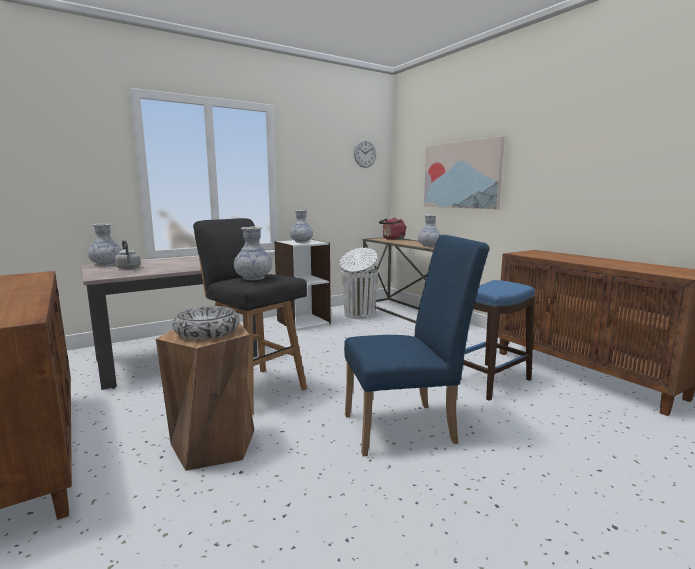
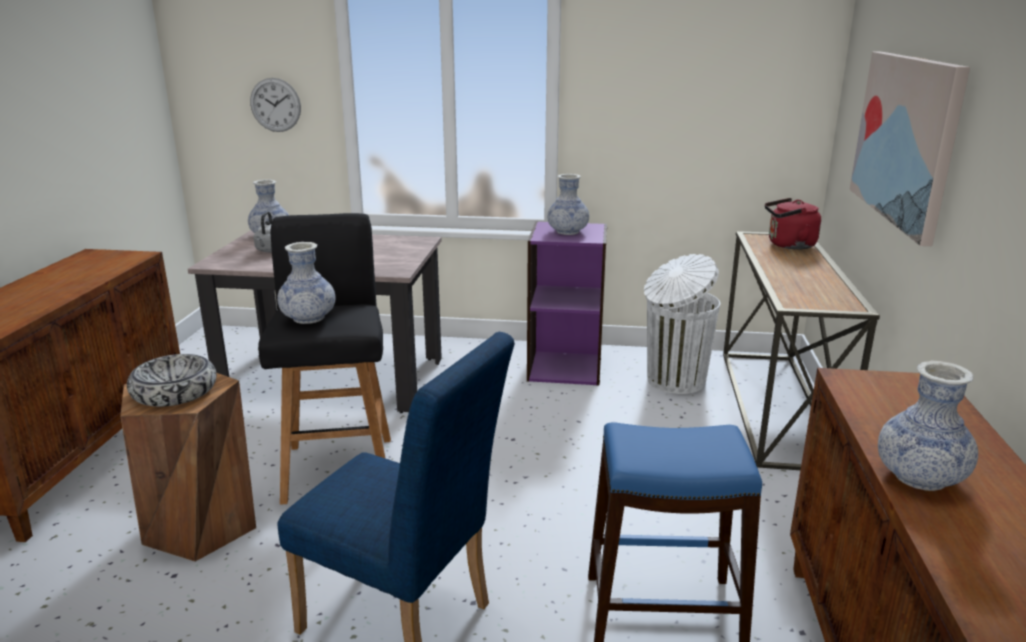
camera: 40 degrees right, 10 degrees up
white bookcase [274,239,331,331] -> purple bookcase [527,221,607,386]
wall clock [354,139,376,168] -> wall clock moved to [250,78,301,132]
vase [418,215,441,247] -> vase moved to [878,360,978,491]

